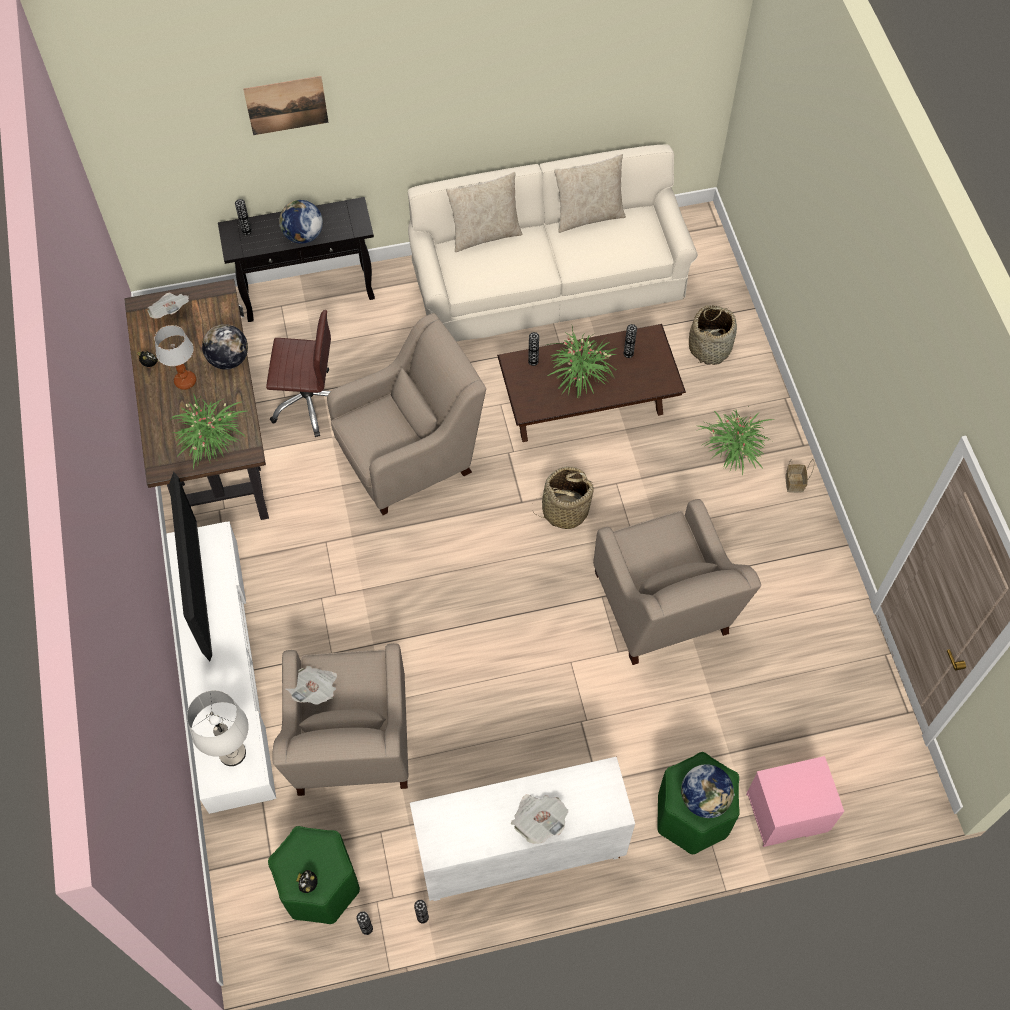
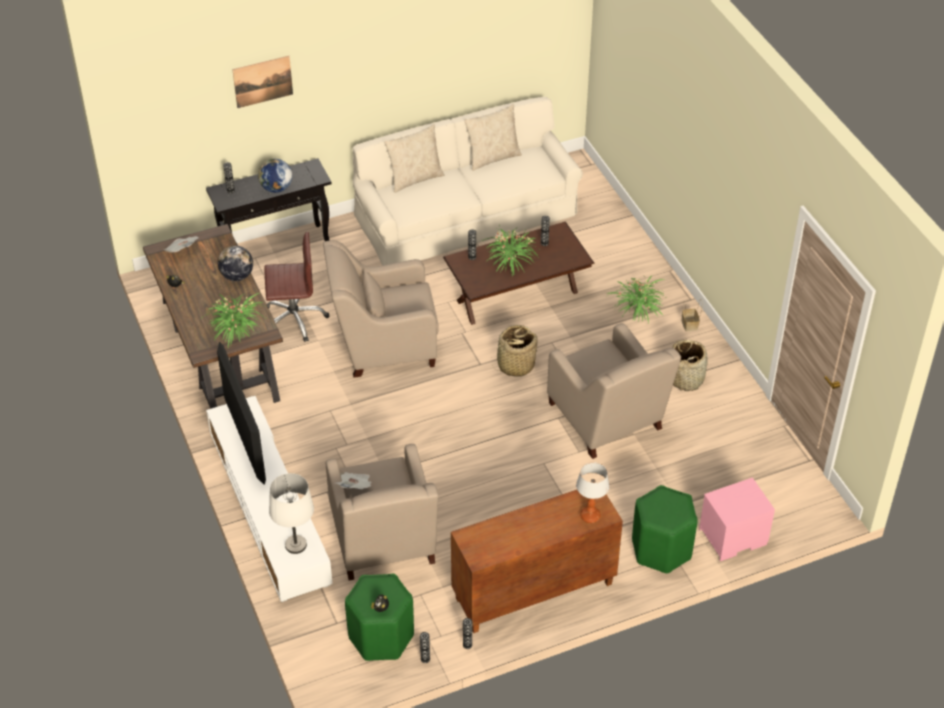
camera: 10 degrees left, 15 degrees down
table lamp [154,325,196,390] -> table lamp moved to [576,462,610,523]
beige armchair [327,313,486,515] -> beige armchair turned 150 degrees counterclockwise [323,240,439,377]
white cabinet [410,757,635,901] -> brown cabinet [451,490,623,633]
newspaper [511,794,568,844] -> none
globe [681,764,734,818] -> none
basket [689,305,737,365] -> basket moved to [672,340,708,391]

